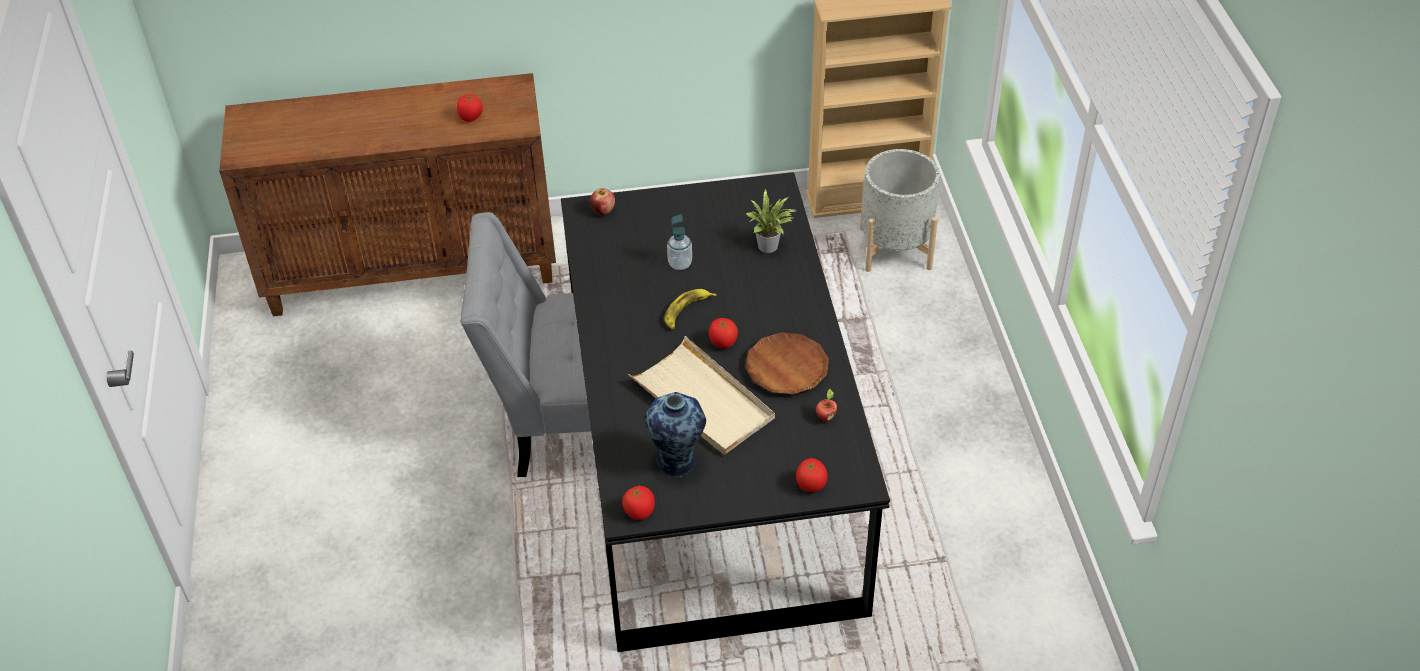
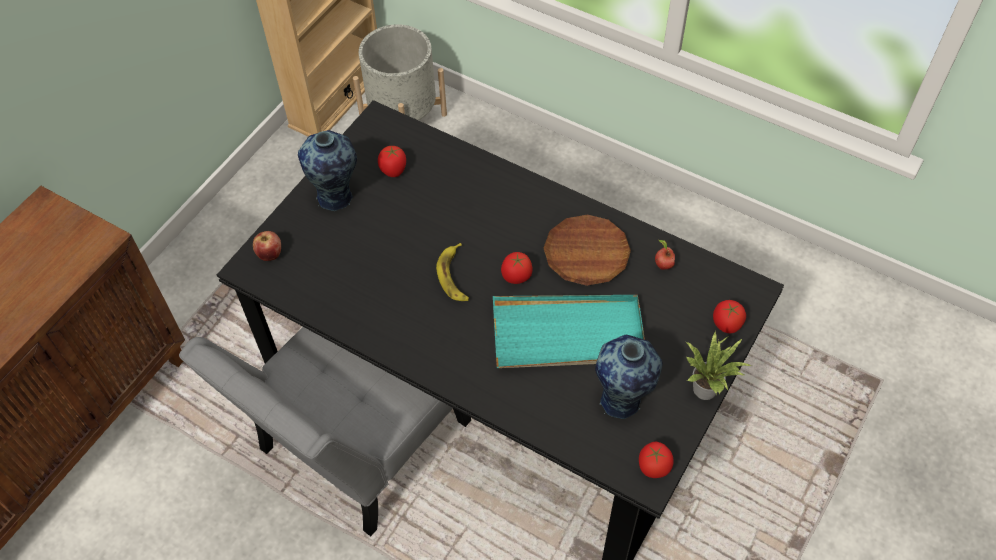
camera: 50 degrees left, 10 degrees up
tomato [457,94,483,122] -> tomato moved to [378,146,406,177]
beige tray [628,336,775,455] -> turquoise tray [493,295,645,368]
soap dispenser [667,214,692,270] -> none
potted plant [746,188,795,253] -> potted plant moved to [686,332,752,400]
none -> vase [298,130,357,211]

